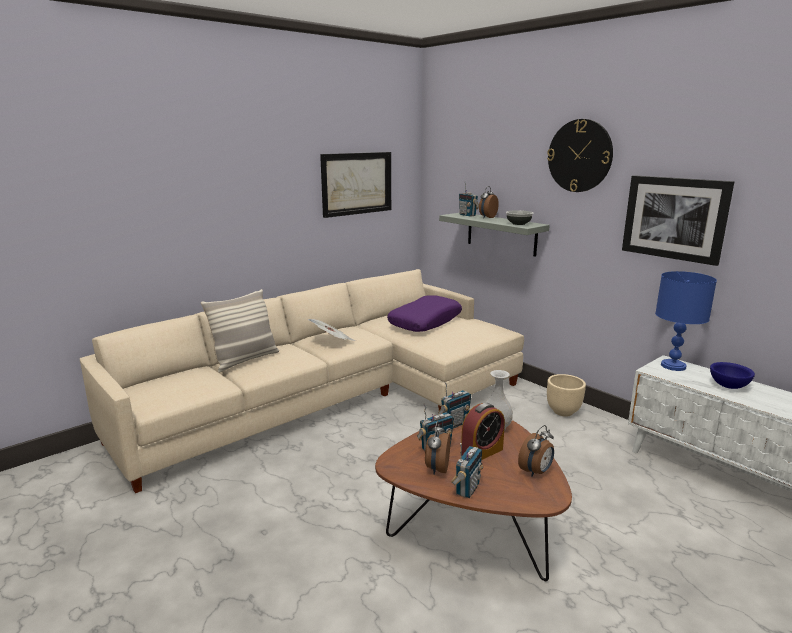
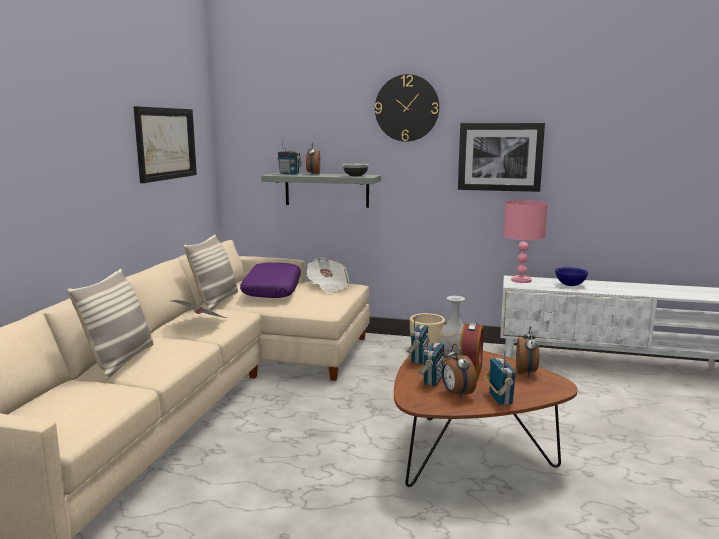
camera: 35 degrees left, 5 degrees down
blue table lamp [655,271,717,371] -> pink table lamp [503,200,548,283]
none -> pillow [184,234,238,311]
none -> newspaper [307,257,349,293]

